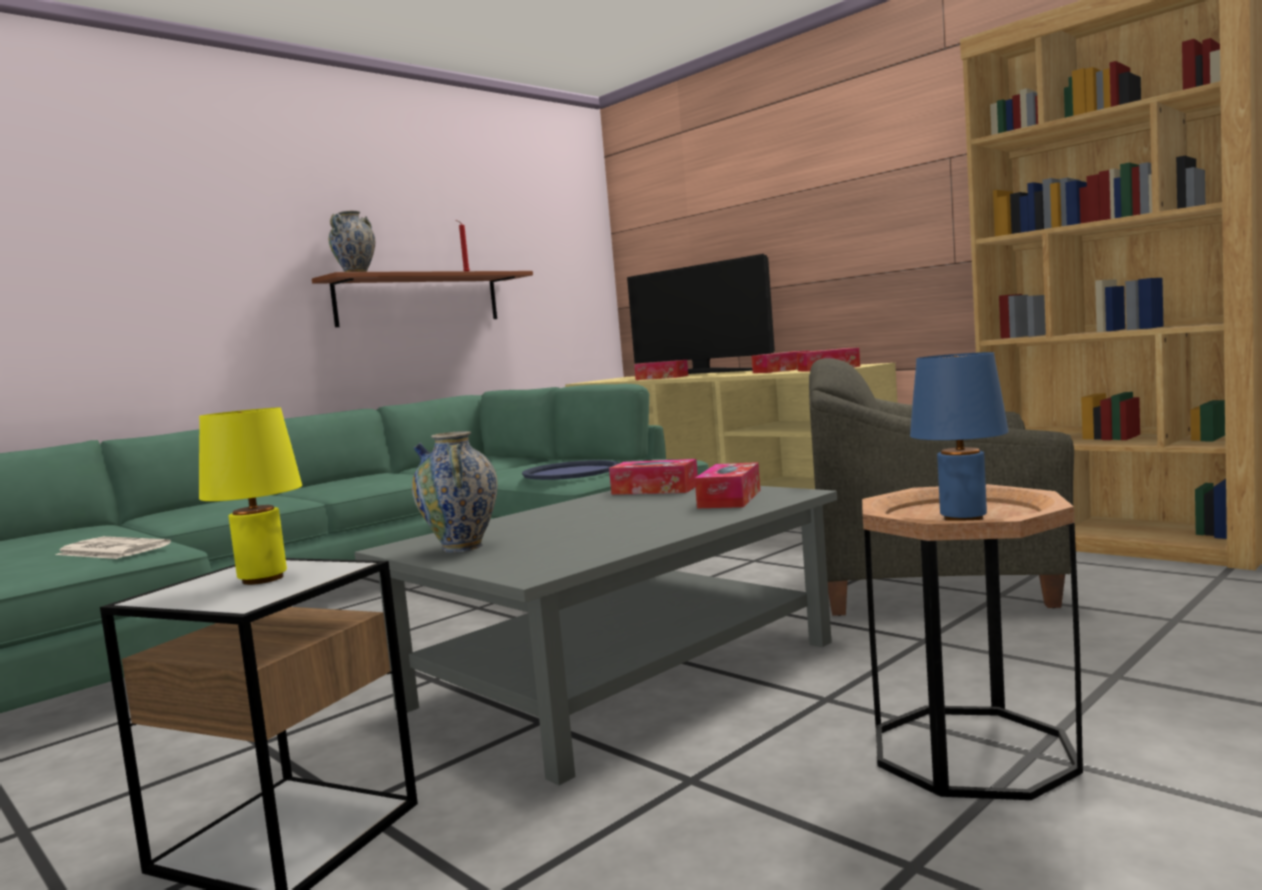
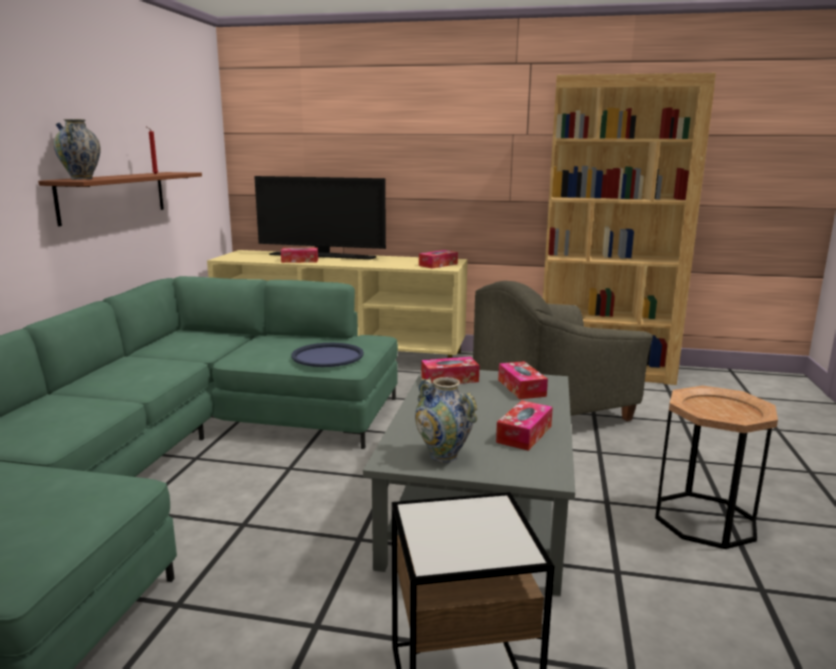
camera: 35 degrees left, 10 degrees up
newspaper [56,536,171,559] -> none
yellow table lamp [199,408,302,585] -> none
tissue box [752,350,810,373] -> tissue box moved to [496,400,553,451]
blue table lamp [910,352,1009,521] -> none

